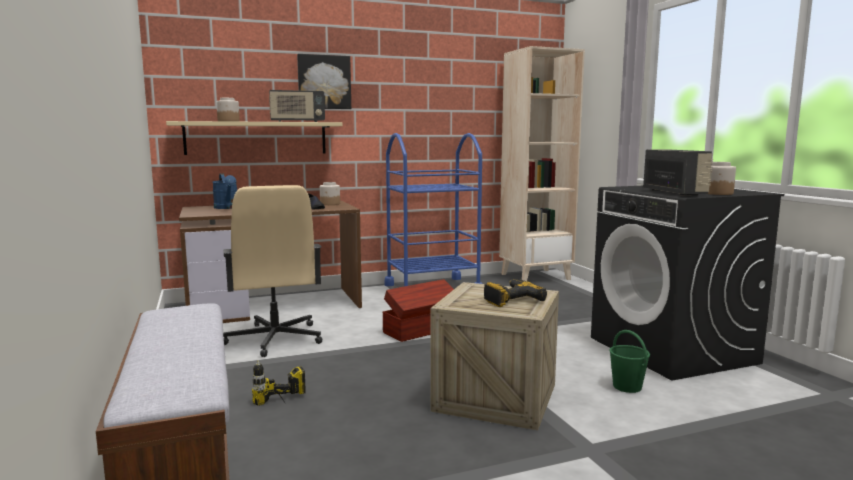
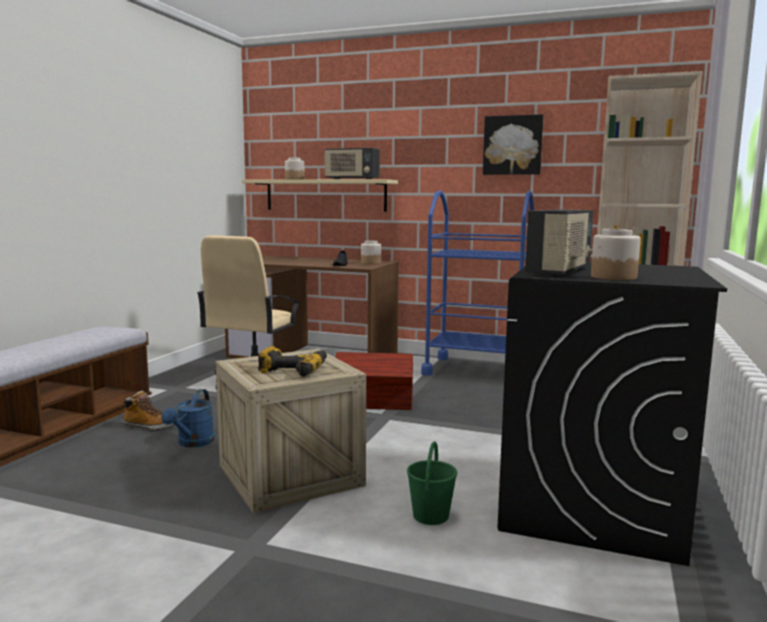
camera: 40 degrees right, 0 degrees up
blue watering can [212,173,237,209] -> blue watering can moved to [161,389,215,448]
power drill [252,360,306,406] -> boot [123,391,174,431]
picture [297,54,351,109] -> picture moved to [483,114,544,175]

